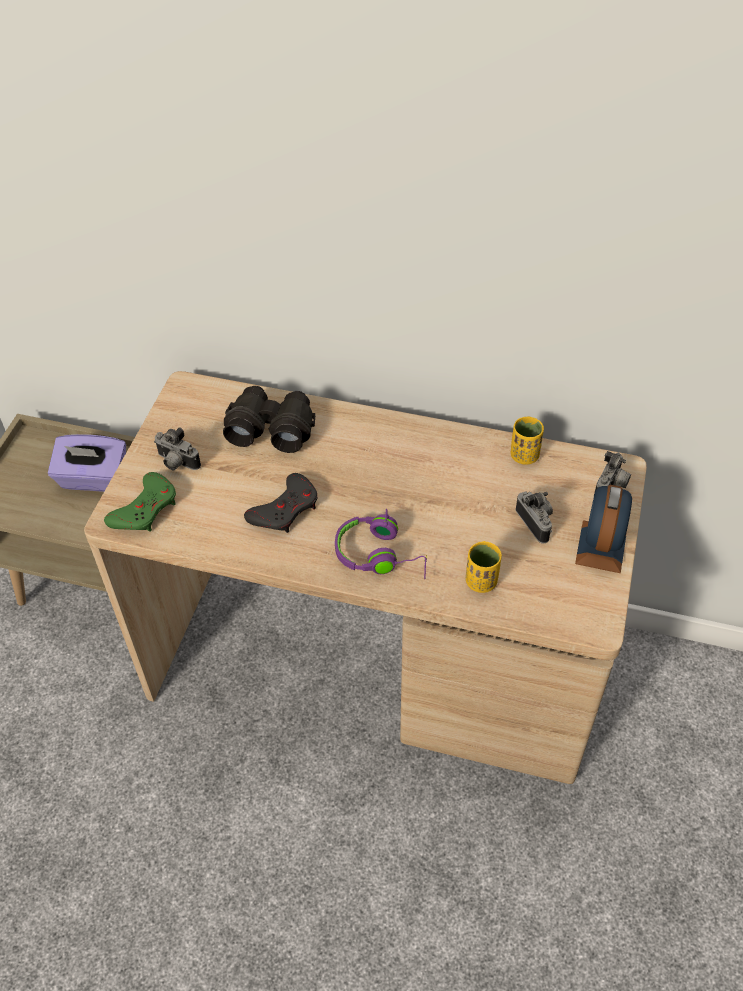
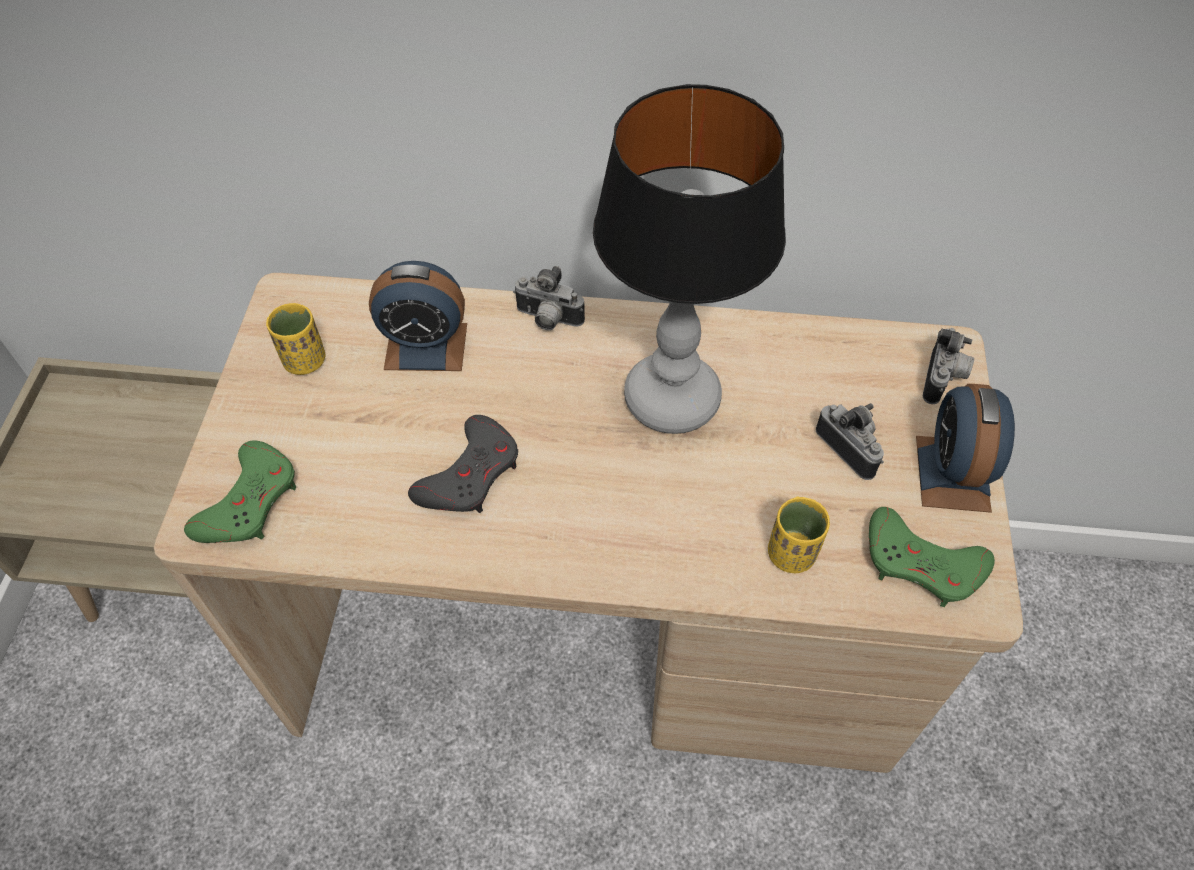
camera: 10 degrees left, 5 degrees up
purple tissue box [48,434,126,492] -> none
camera [154,427,201,470] -> camera moved to [513,266,585,330]
black binoculars [223,386,315,453] -> alarm clock [369,261,467,371]
purple headphones [335,509,427,579] -> none
yellow cup [511,417,544,465] -> yellow cup moved to [266,303,325,375]
none -> table lamp [593,84,786,434]
none -> green game controller [869,507,995,607]

